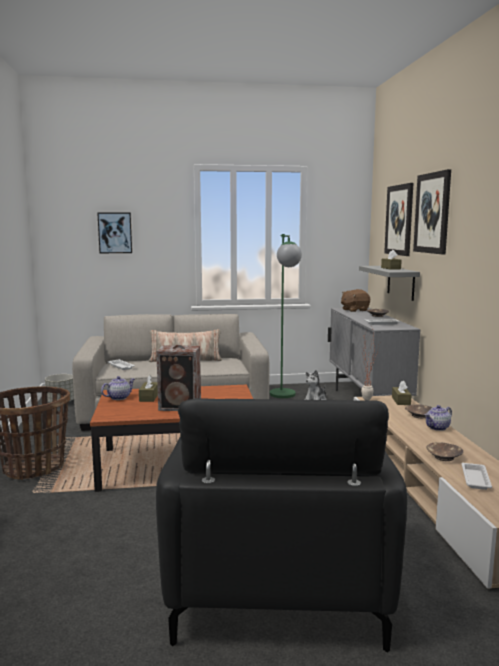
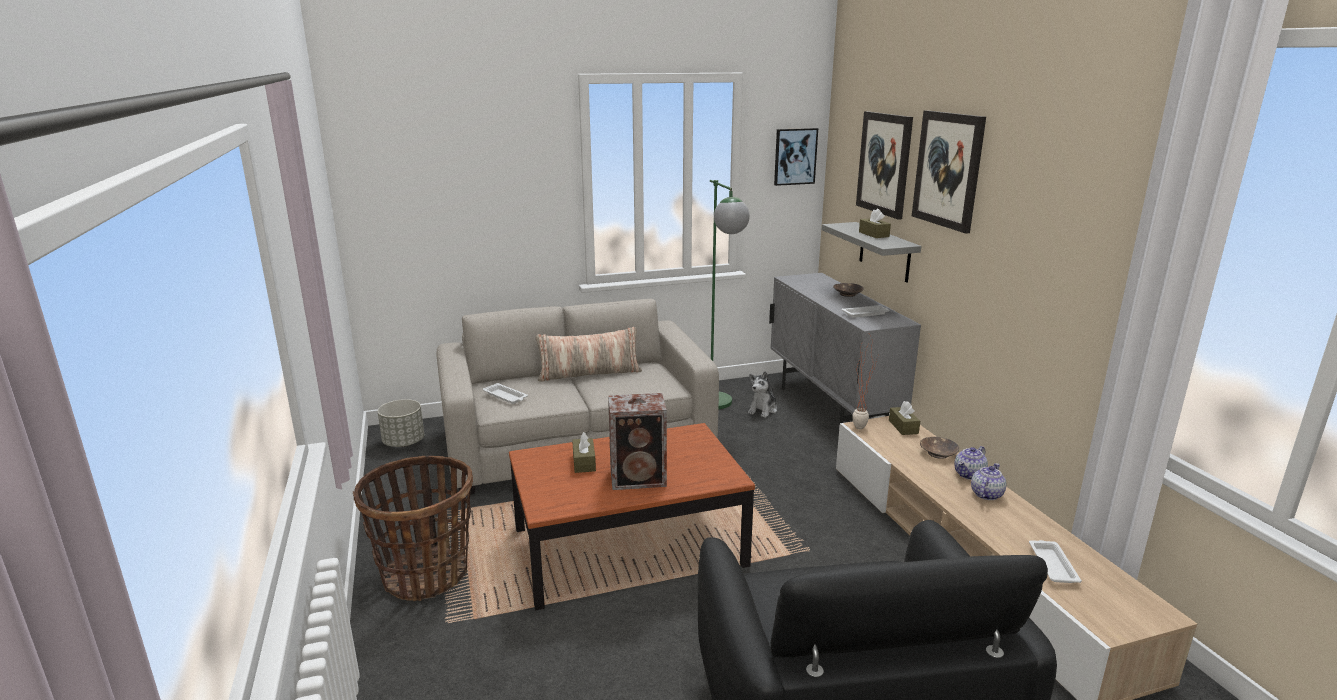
camera: 10 degrees left, 10 degrees up
picture [97,212,132,253] -> picture moved to [774,128,818,186]
teapot [101,376,135,400] -> teapot moved to [971,463,1006,500]
brown plush toy [341,289,370,312] -> none
brown bowl [427,443,463,461] -> none

